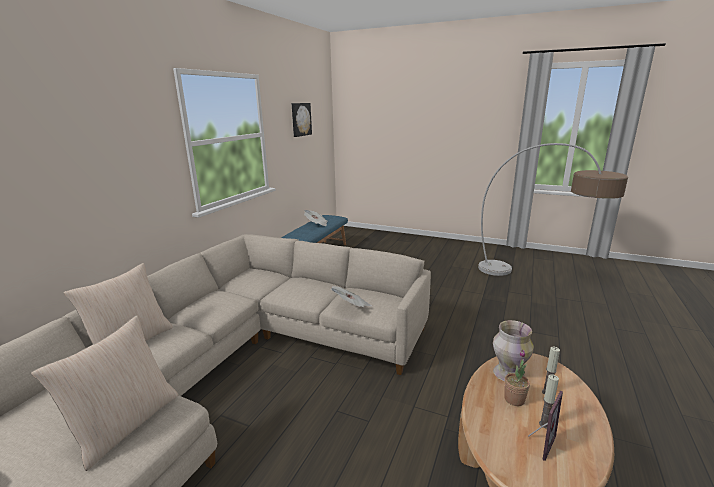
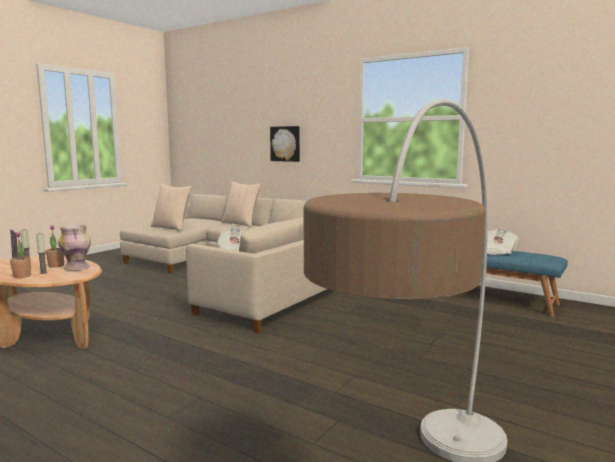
camera: 100 degrees right, 10 degrees down
picture [292,103,312,137] -> picture moved to [270,126,300,162]
none -> potted plant [10,232,31,278]

